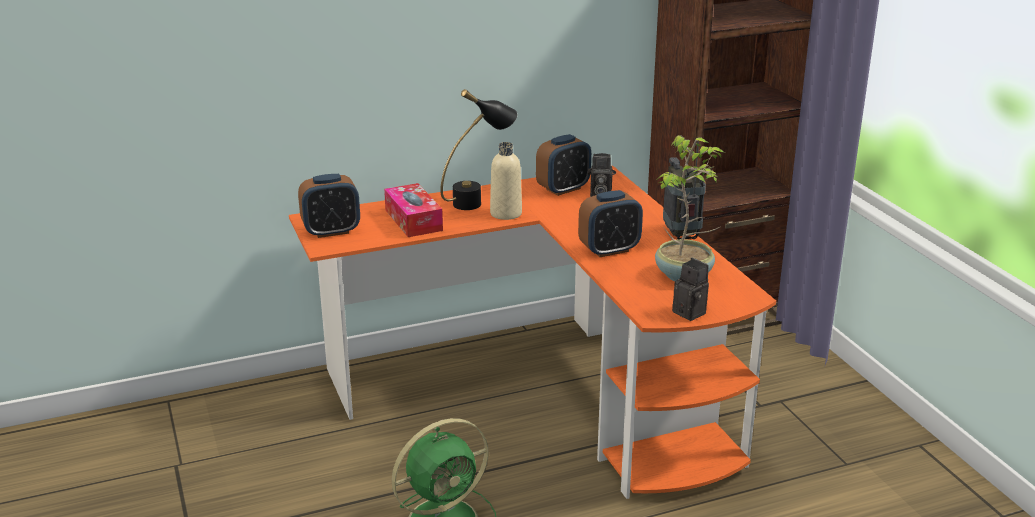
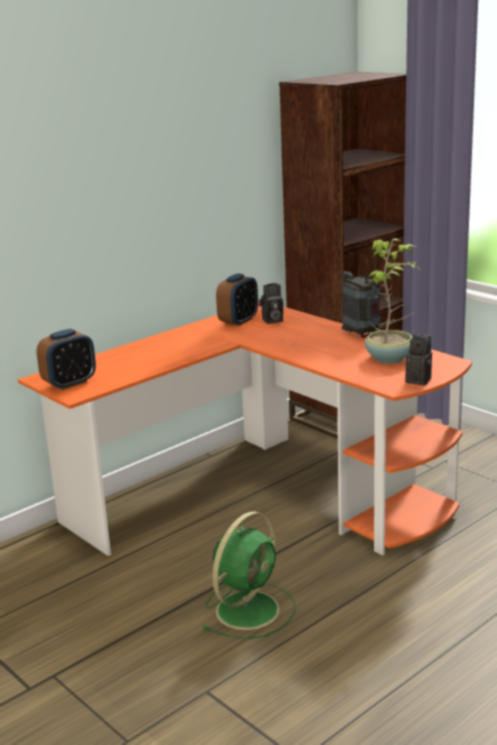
camera: 20 degrees left, 5 degrees down
tissue box [384,183,443,237] -> none
black table lamp [440,89,517,210] -> none
beige bottle [490,142,522,220] -> none
alarm clock [578,190,643,257] -> none

